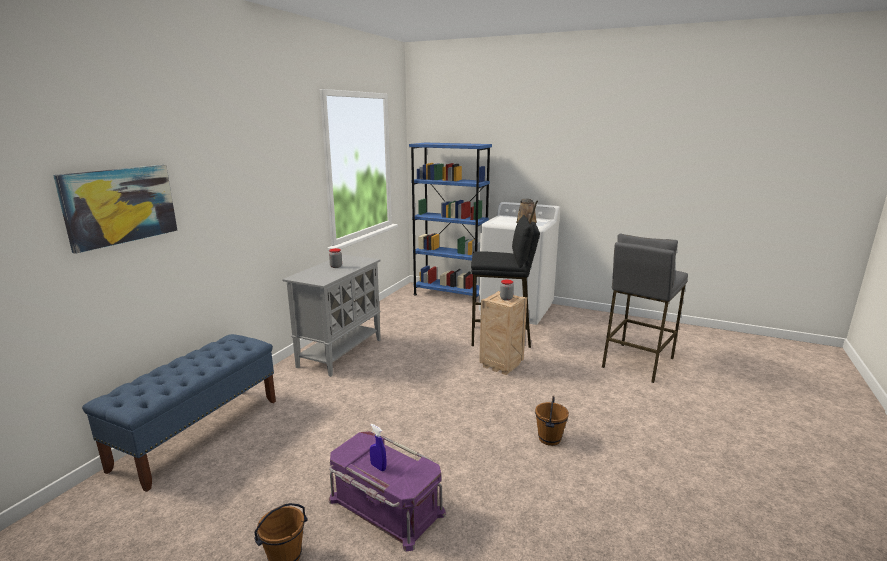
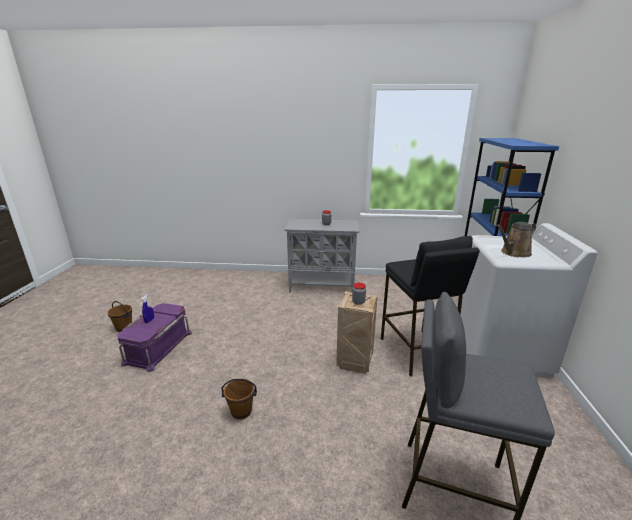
camera: 70 degrees right, 5 degrees up
picture [53,165,178,254] -> none
blue bench [82,334,276,492] -> none

